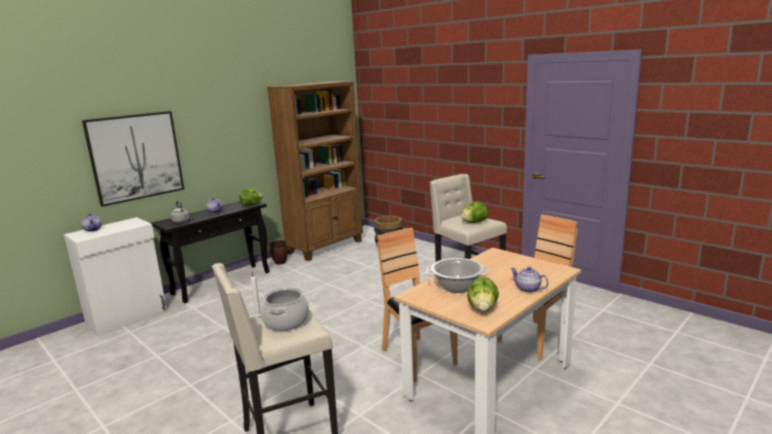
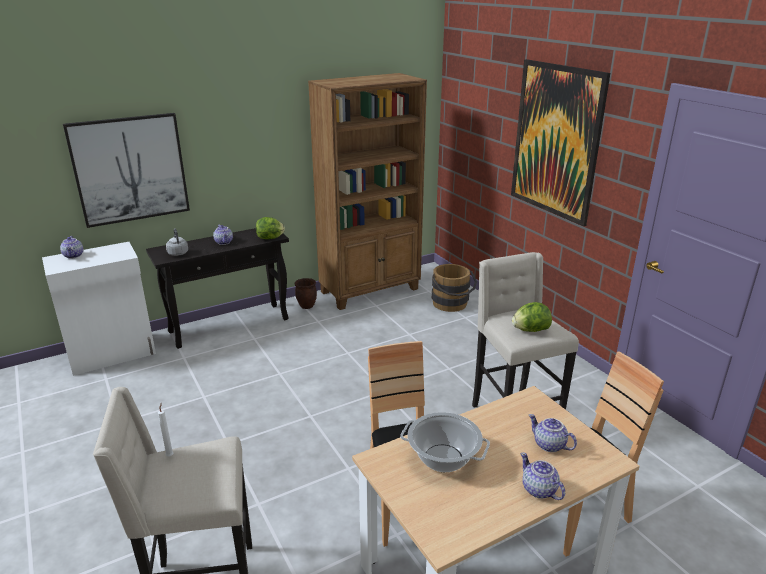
camera: 15 degrees right, 10 degrees up
cooking pot [261,287,309,331] -> none
lettuce [467,277,499,312] -> none
none -> picture [511,59,610,226]
none -> teapot [529,414,577,452]

